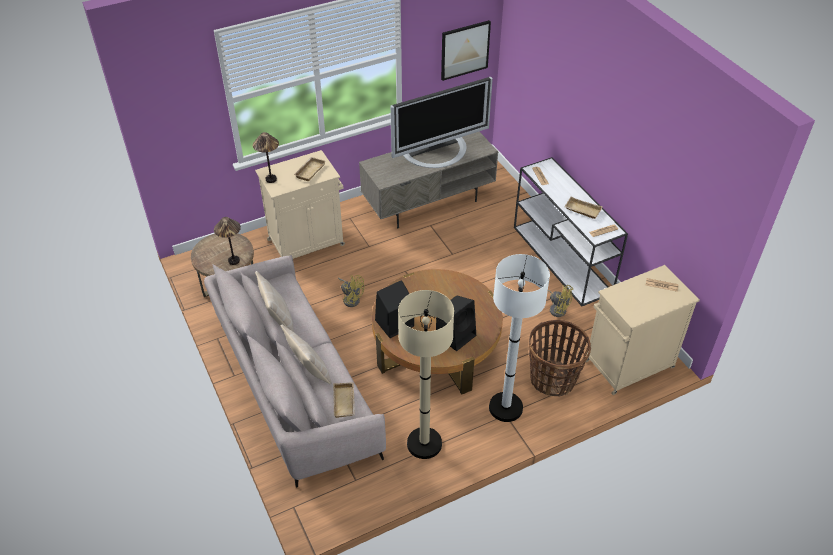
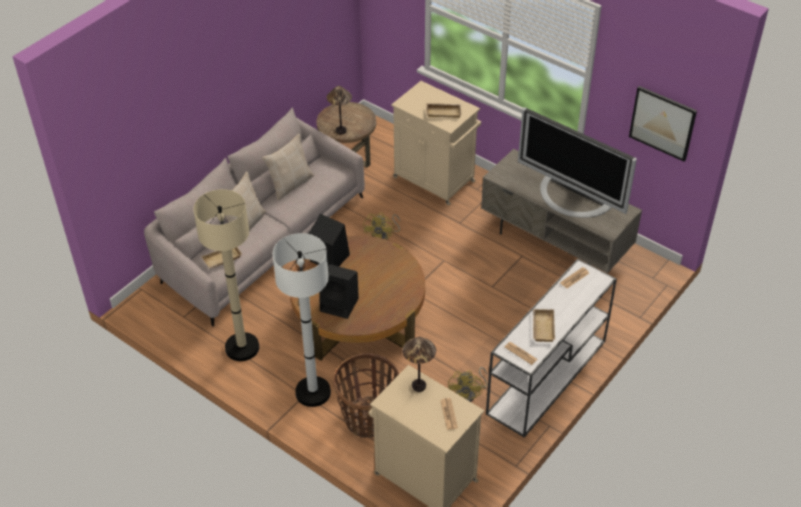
camera: 65 degrees right, 0 degrees up
table lamp [253,132,279,183] -> table lamp moved to [402,337,436,392]

